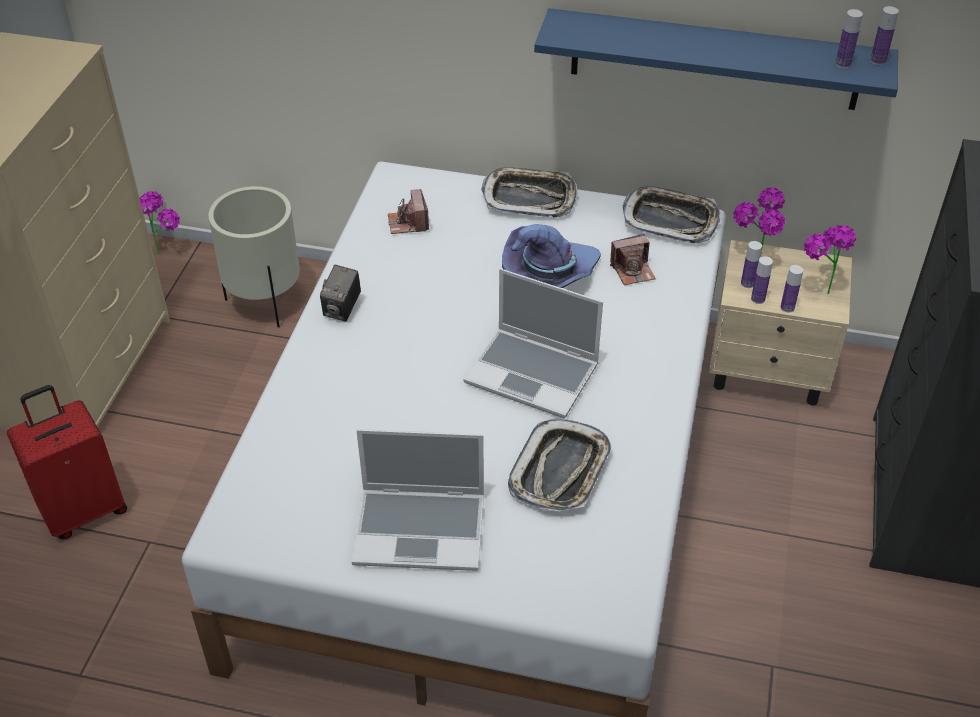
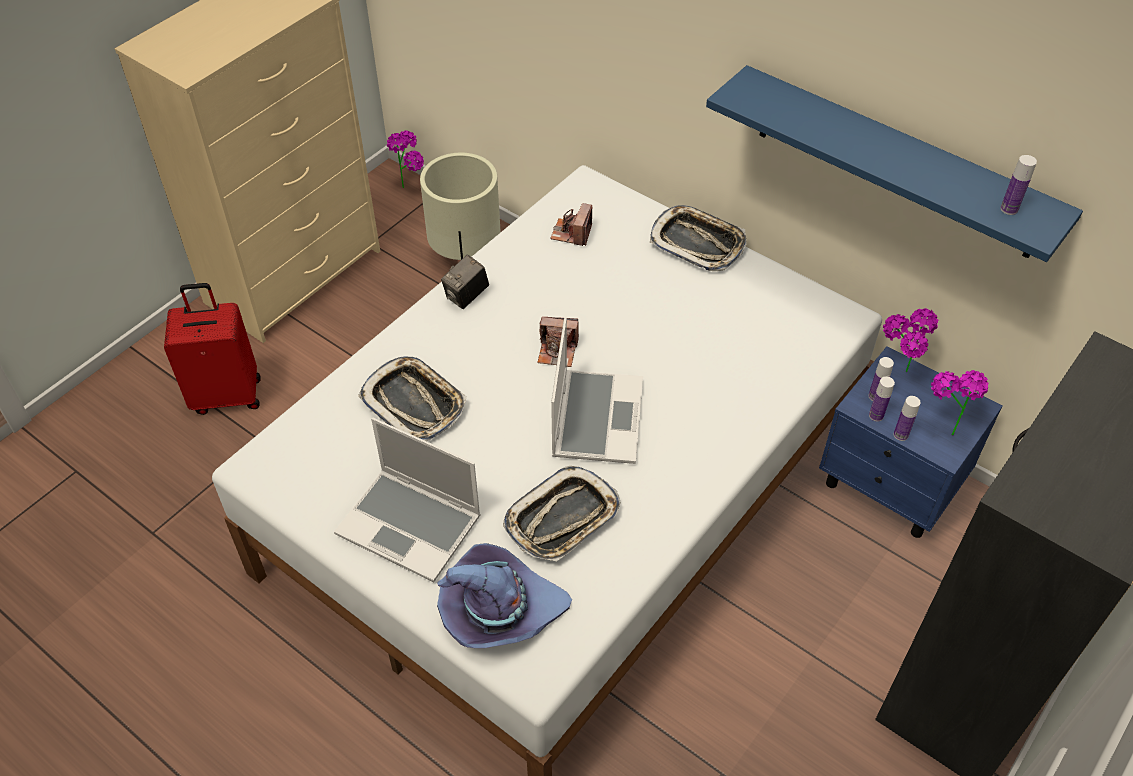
camera: 25 degrees right, 5 degrees up
laptop [464,268,603,419] -> laptop turned 135 degrees counterclockwise [551,317,643,464]
purple hat [502,224,601,288] -> purple hat moved to [437,543,572,648]
camera [610,234,656,285] -> camera moved to [537,317,579,367]
tray [623,186,721,243] -> tray moved to [359,357,467,441]
beige nightstand [709,240,852,405] -> blue nightstand [819,346,1003,538]
bottle [870,6,899,65] -> none

